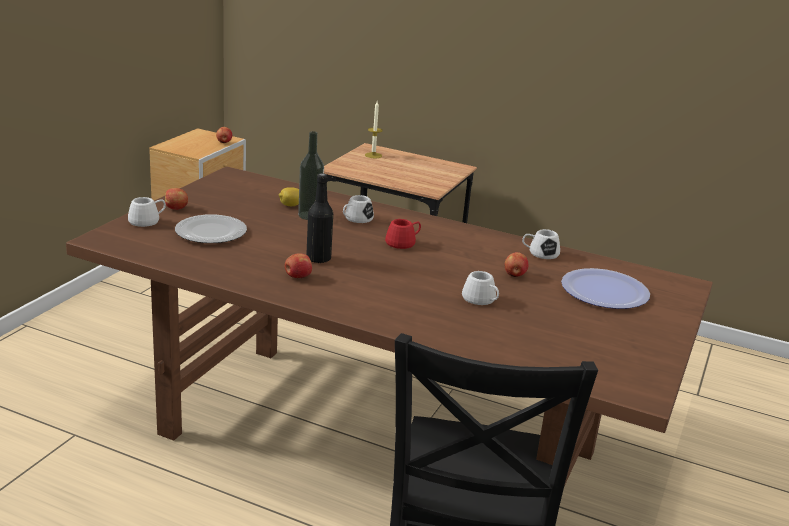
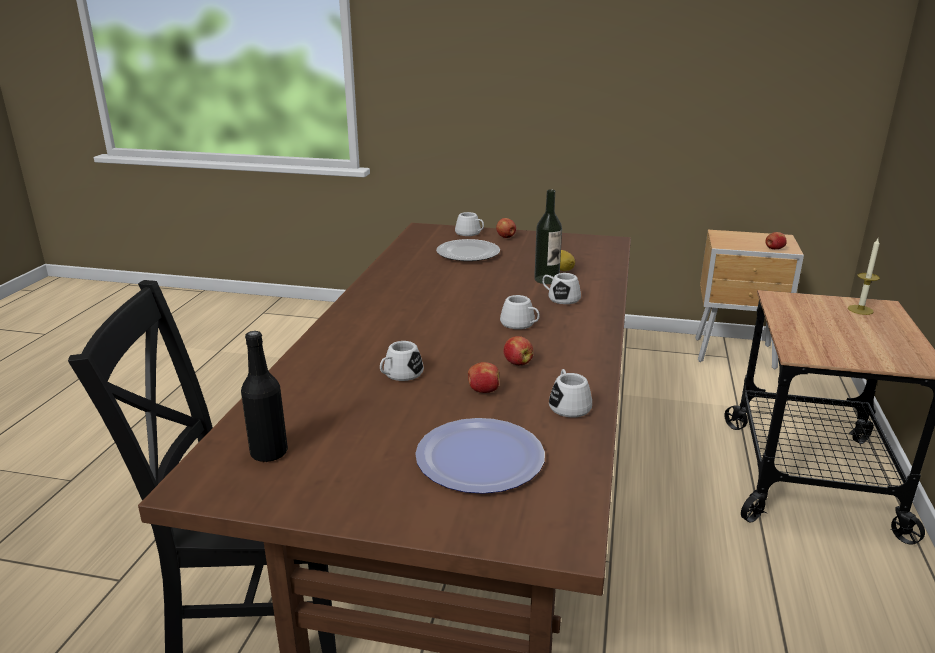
camera: 80 degrees right, 0 degrees up
apple [285,253,312,278] -> apple moved to [504,336,533,366]
black bottle [306,173,333,263] -> black bottle moved to [241,331,288,462]
red mug [385,219,421,249] -> white mug [500,295,540,329]

